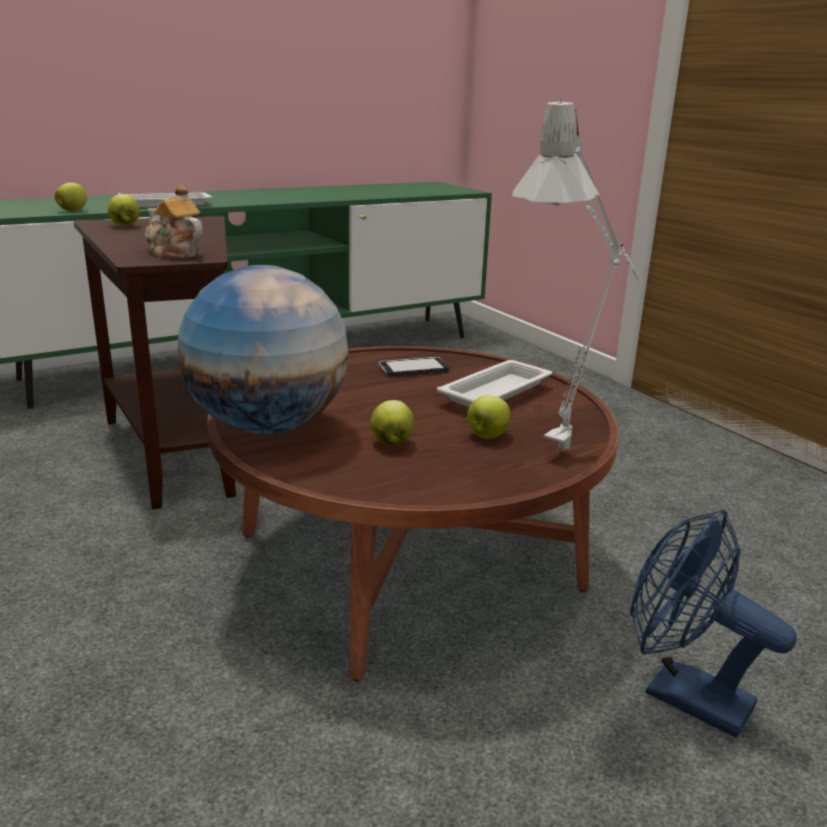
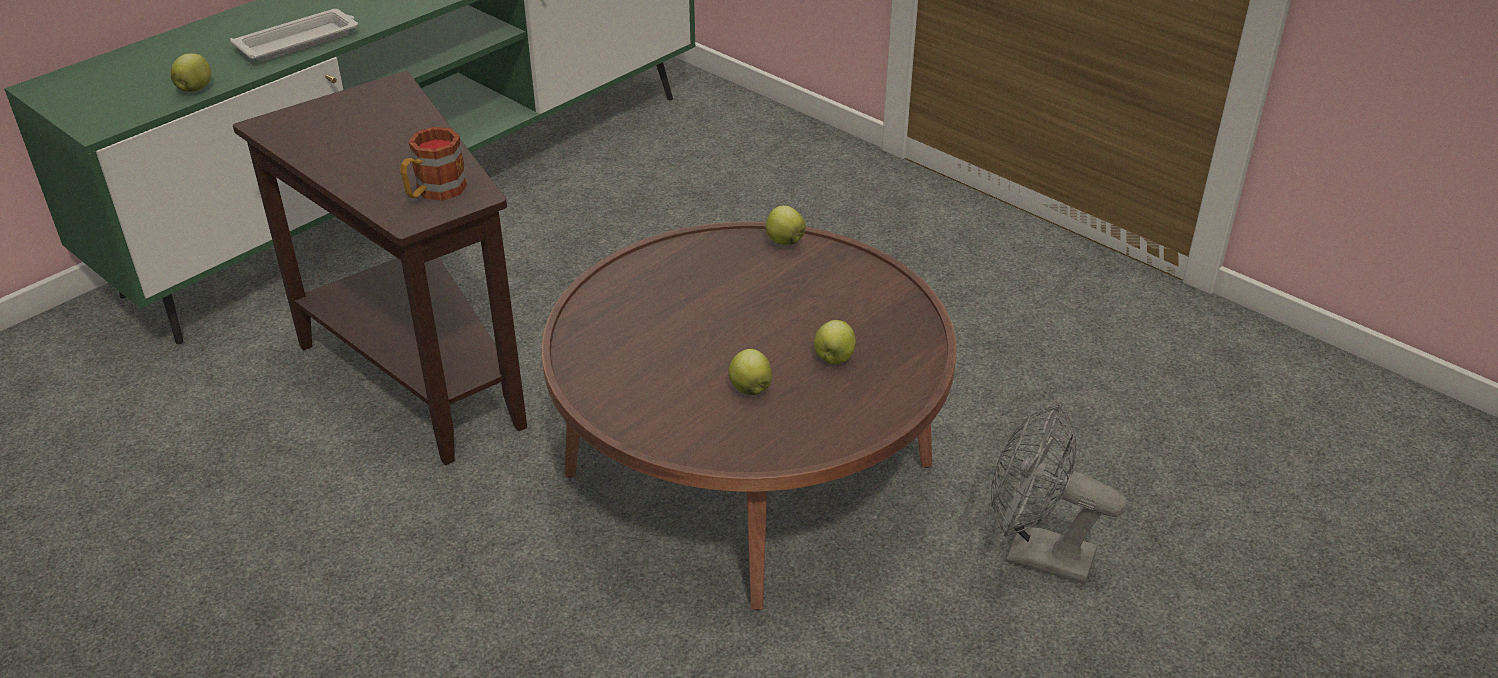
camera: 15 degrees left, 15 degrees up
apple [108,194,140,226] -> apple moved to [766,205,806,245]
teapot [145,184,203,258] -> mug [400,127,467,201]
globe [177,265,349,434] -> none
phone [379,357,449,376] -> none
white tray [437,360,552,407] -> none
grey table lamp [512,94,643,453] -> none
blue fan [630,510,797,738] -> grey fan [991,403,1127,585]

